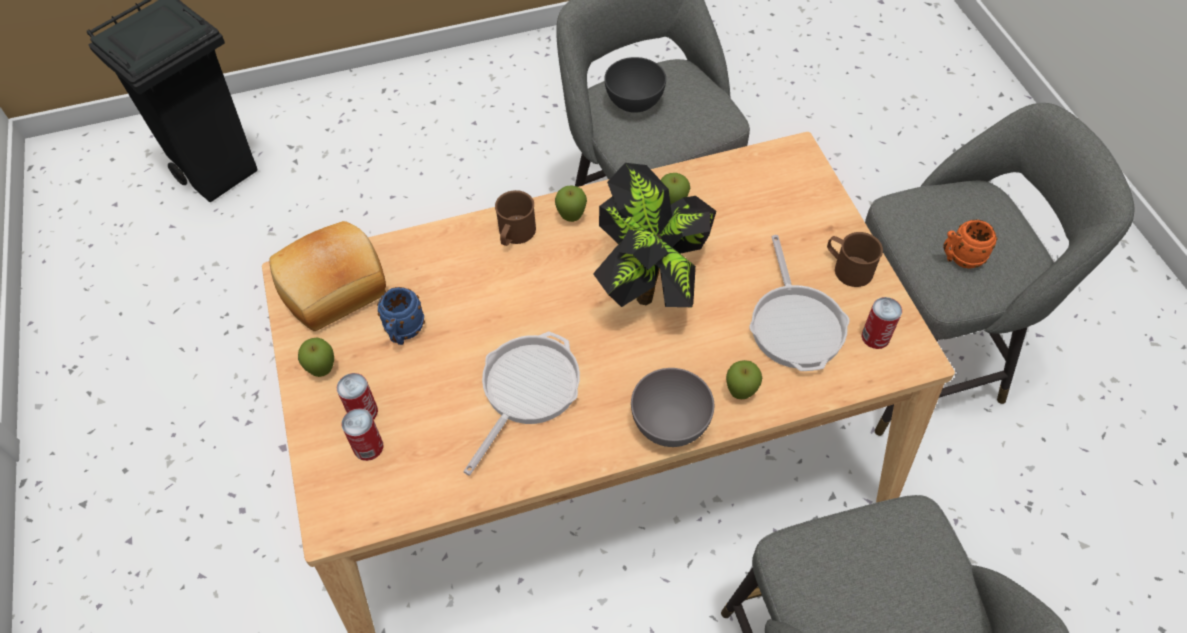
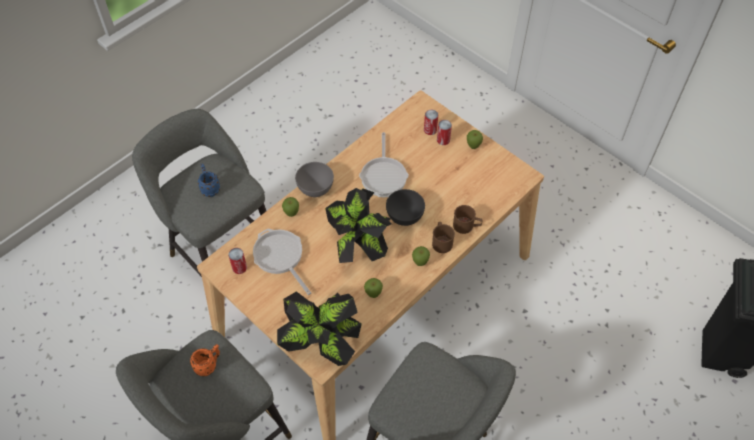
camera: 150 degrees right, 0 degrees up
bread [269,221,386,331] -> none
blue mug [377,287,425,345] -> blue mug moved to [198,164,220,197]
grey bowl [604,57,666,113] -> grey bowl moved to [386,189,425,226]
brown mug [827,232,883,287] -> brown mug moved to [453,205,482,234]
none -> potted plant [277,291,362,366]

